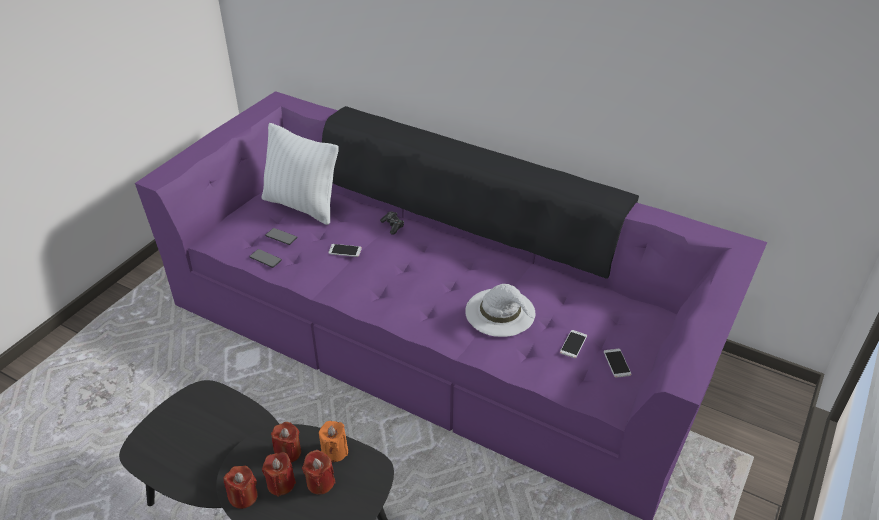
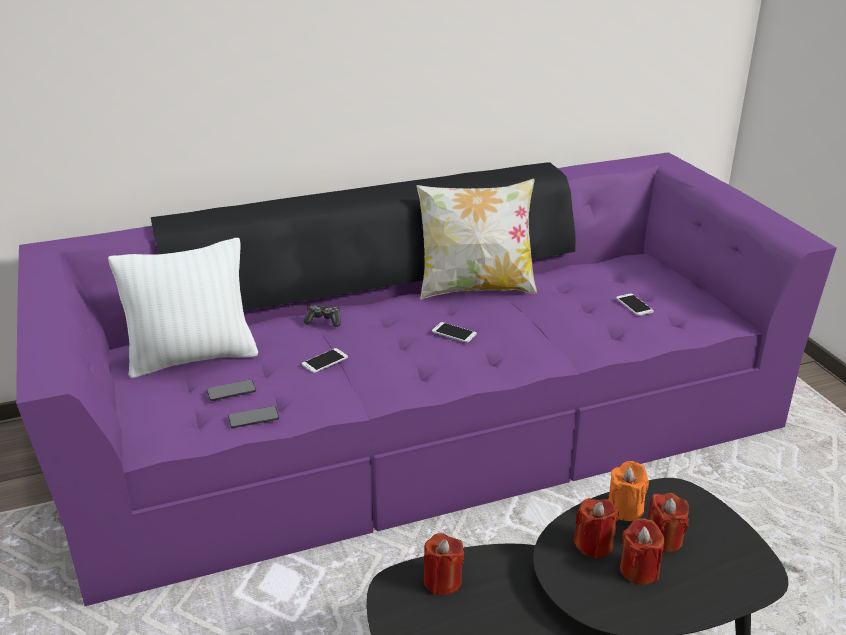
camera: 50 degrees left, 10 degrees down
red candle [224,466,258,509] -> red candle moved to [424,533,464,595]
white hat [465,284,535,337] -> none
phone [604,349,631,378] -> phone moved to [432,322,477,343]
none -> pillow [416,179,537,299]

